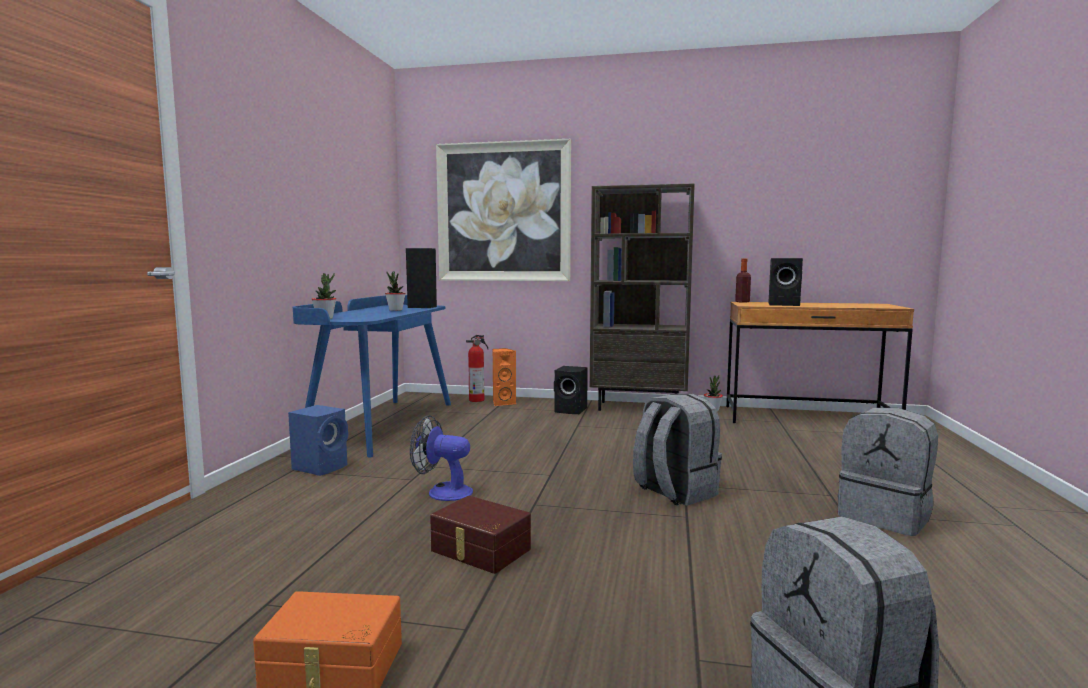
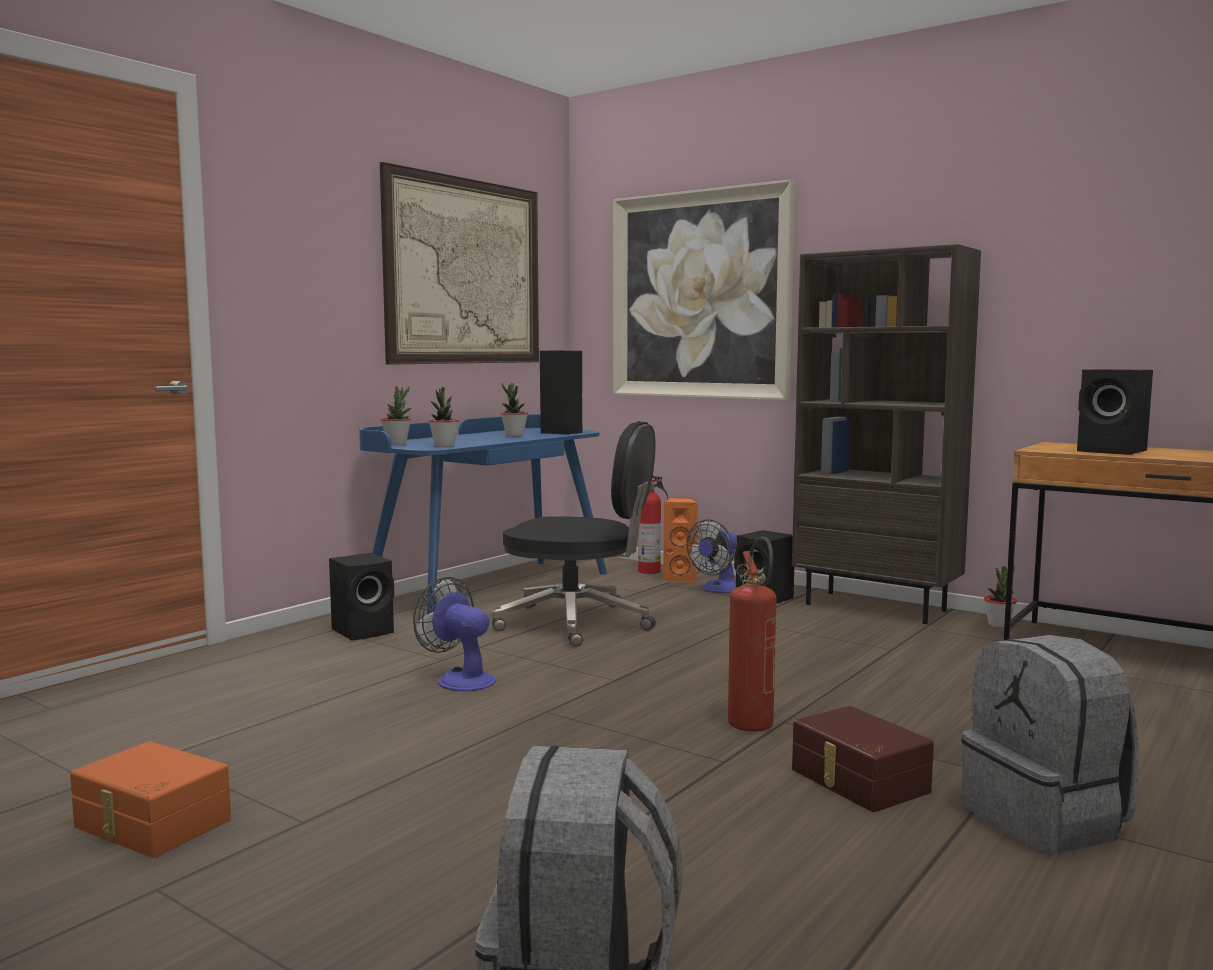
camera: 25 degrees right, 0 degrees up
blue speaker [288,405,348,476] -> black speaker [329,553,394,641]
brown storage box [430,496,531,574] -> brown storage box moved to [792,706,934,812]
grey backpack [633,393,722,506] -> fire extinguisher [728,537,776,732]
bottle [735,259,751,303] -> none
none -> picture [380,162,539,365]
none -> potted plant [429,387,459,447]
none -> black office chair [492,421,656,647]
none -> fan [687,520,737,593]

